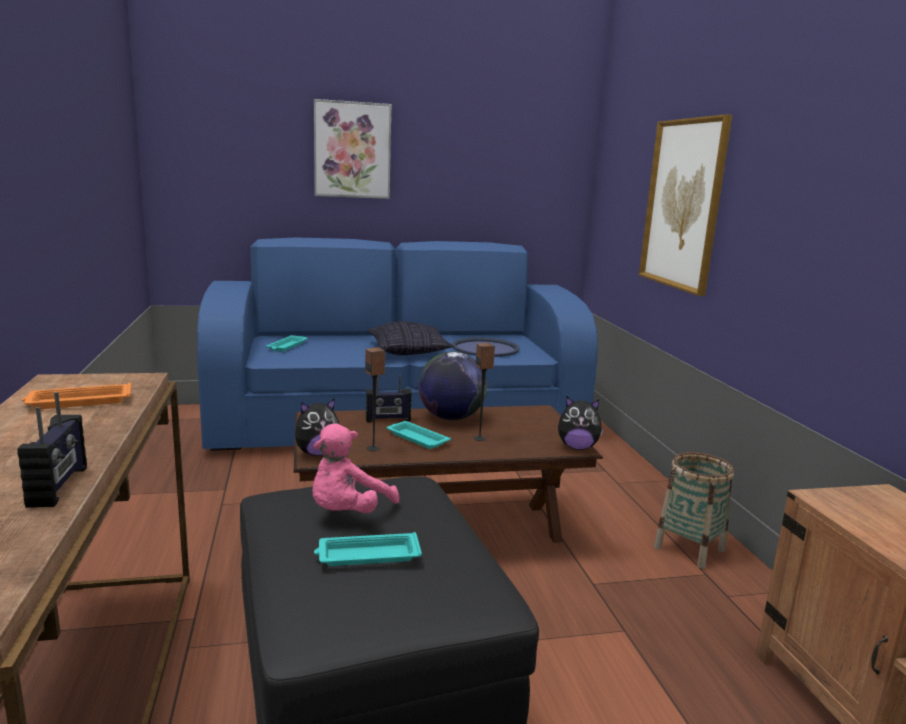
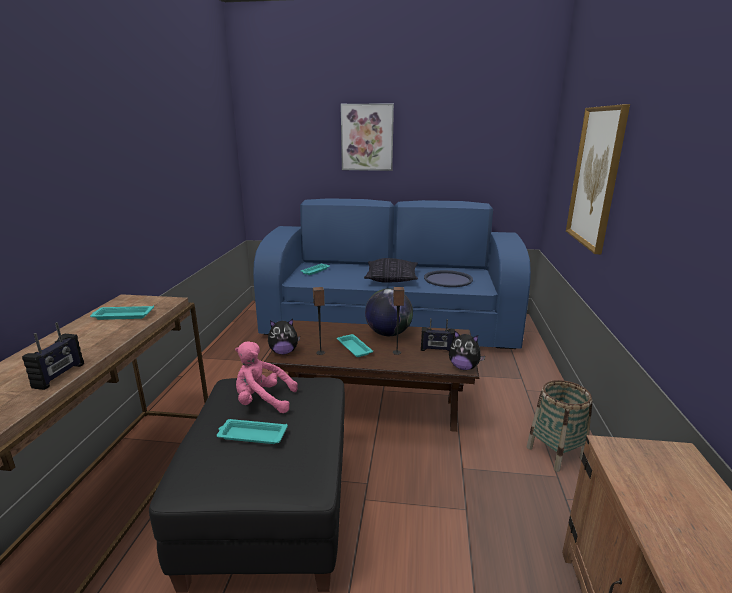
camera: 20 degrees right, 5 degrees up
orange tray [22,383,131,409] -> turquoise tray [90,306,154,320]
pink plush toy [312,423,399,513] -> pink plush toy turned 45 degrees clockwise [235,341,298,413]
radio [366,375,412,422] -> radio moved to [421,318,455,351]

